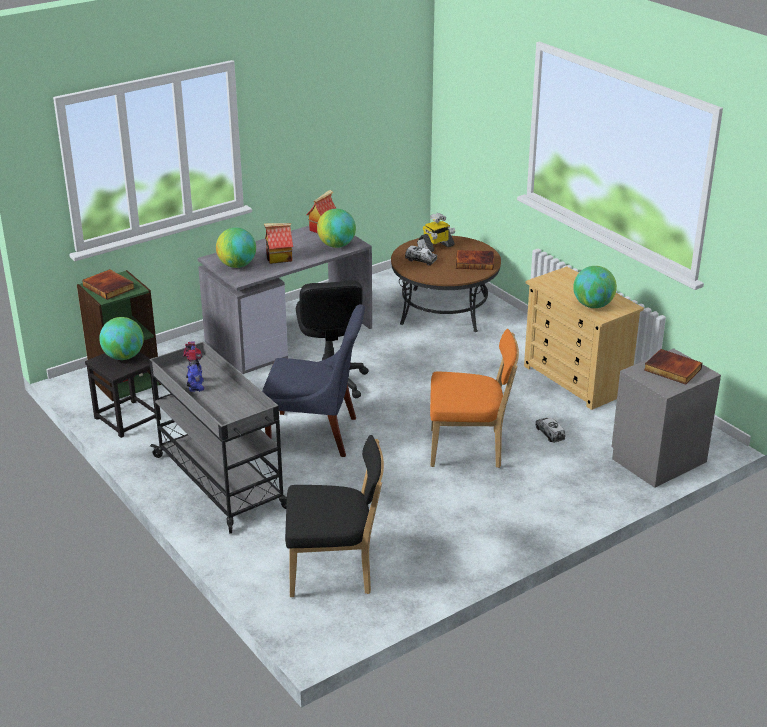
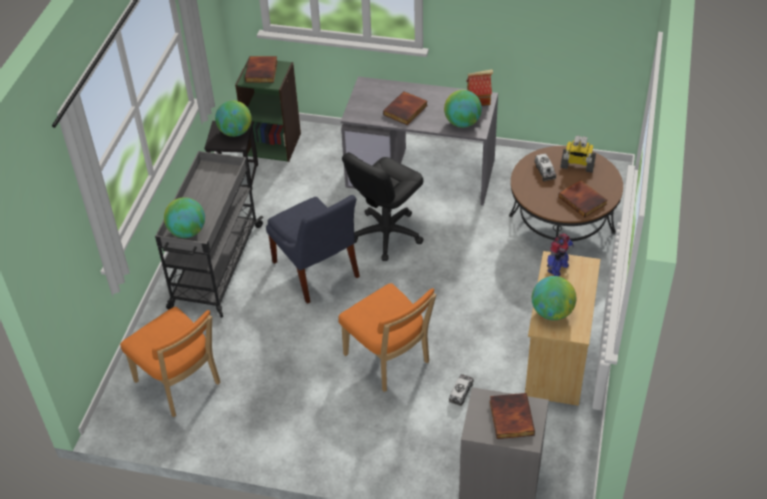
camera: 50 degrees right, 15 degrees up
toy robot [183,342,204,392] -> toy robot moved to [547,233,574,276]
globe [216,227,256,268] -> globe moved to [164,197,205,238]
toy house [264,223,293,264] -> book [383,91,428,125]
black chair [285,435,384,597] -> orange chair [120,307,220,417]

